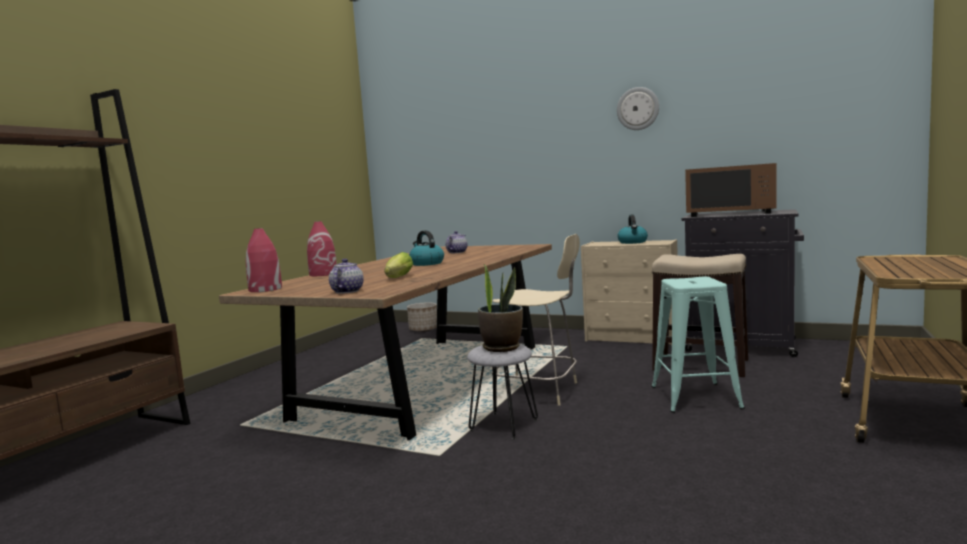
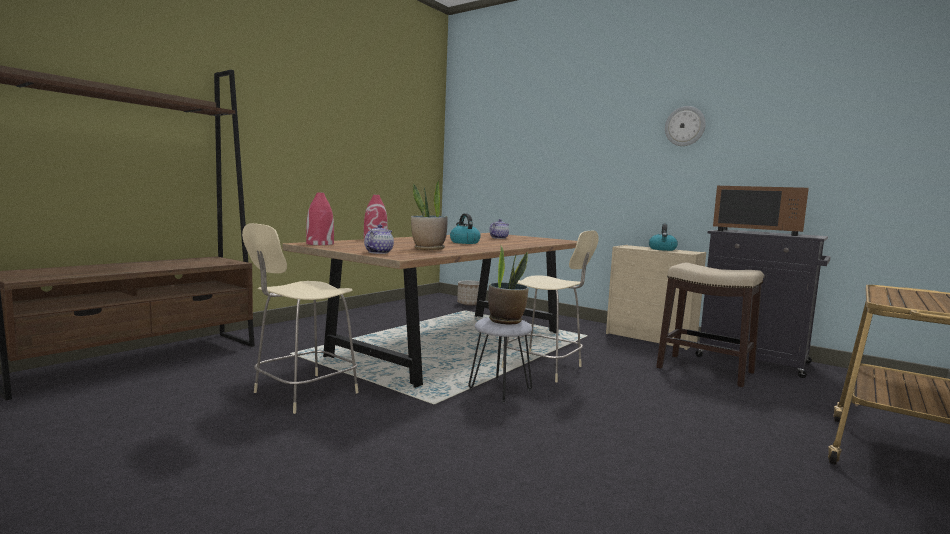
camera: 10 degrees right, 0 degrees up
lettuce [384,252,413,278] -> potted plant [411,180,448,250]
turquoise stool [651,277,745,413] -> none
none -> beige chair [242,223,359,414]

